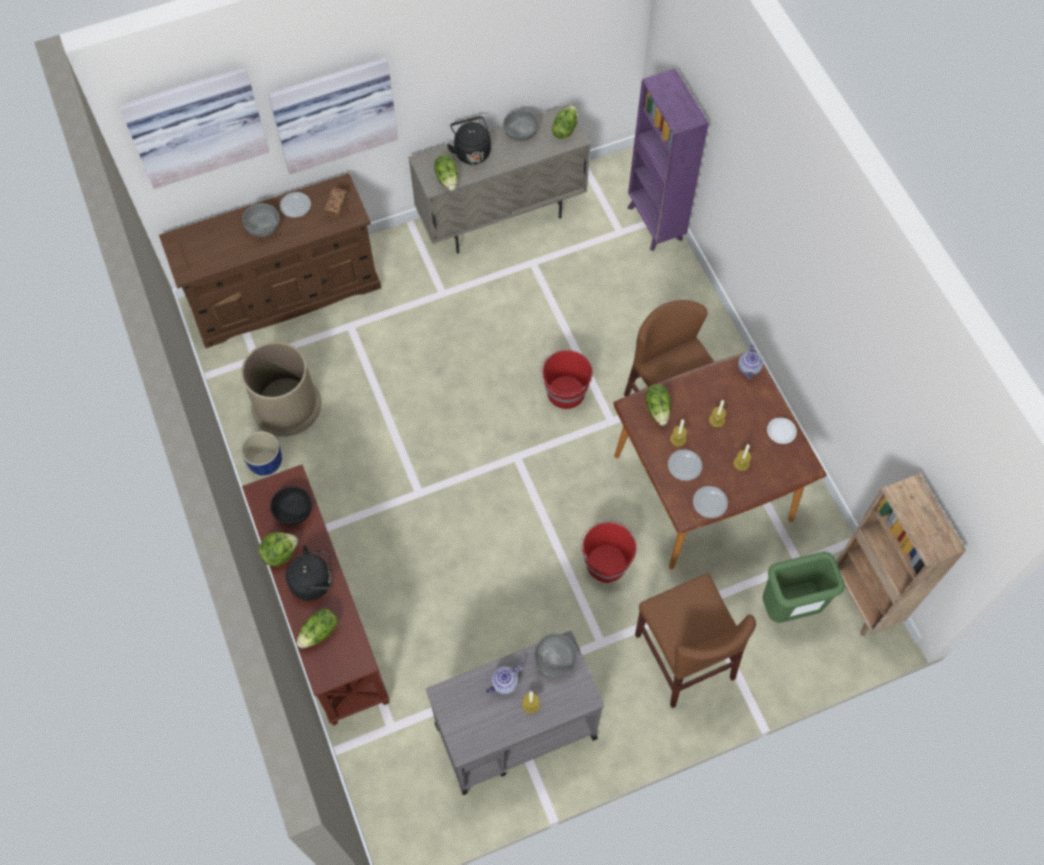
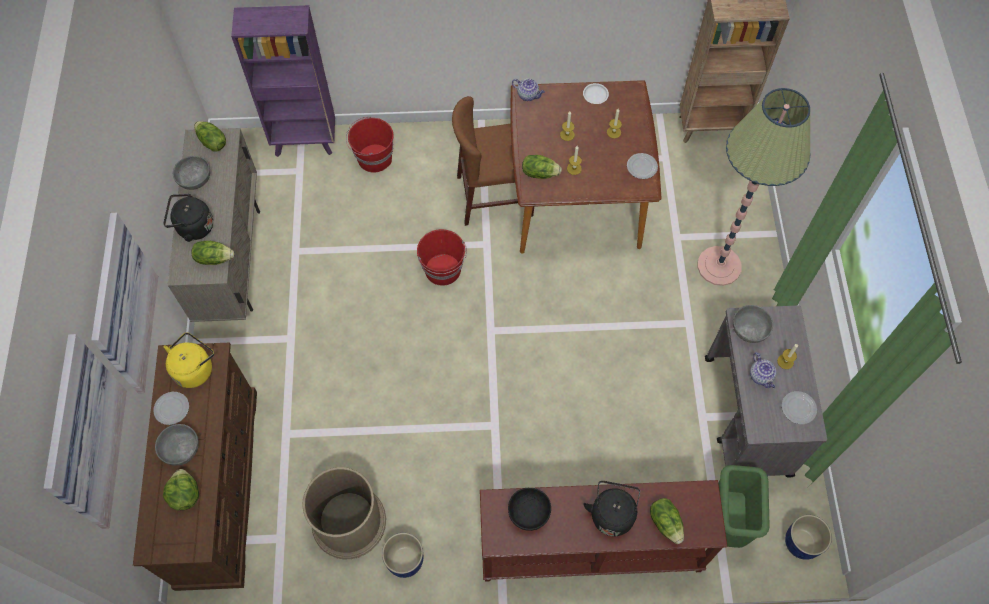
camera: 70 degrees left, 0 degrees up
lettuce [259,532,298,566] -> lettuce moved to [163,469,199,510]
bread [324,188,348,219] -> yellow kettle [164,332,214,388]
red bucket [581,520,636,583] -> red bucket moved to [346,117,393,173]
brown chair [635,574,756,708] -> floor lamp [697,88,811,286]
plate [668,449,702,481] -> plate moved to [782,391,817,424]
green trash can [763,552,845,623] -> green trash can moved to [718,465,770,548]
none -> blue planter [785,515,832,560]

